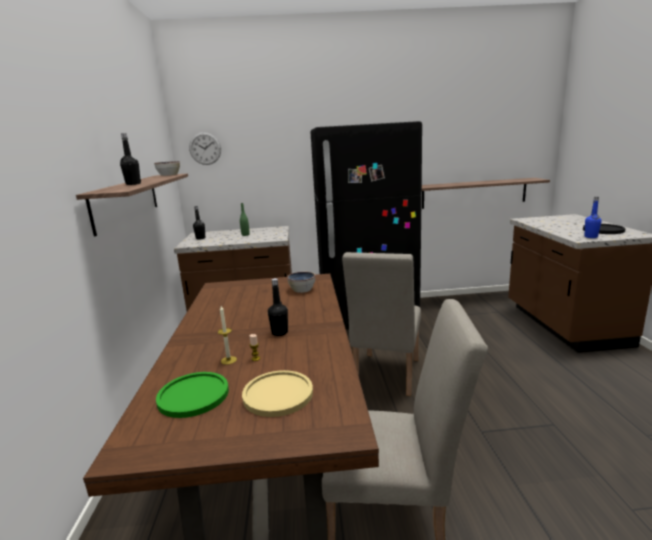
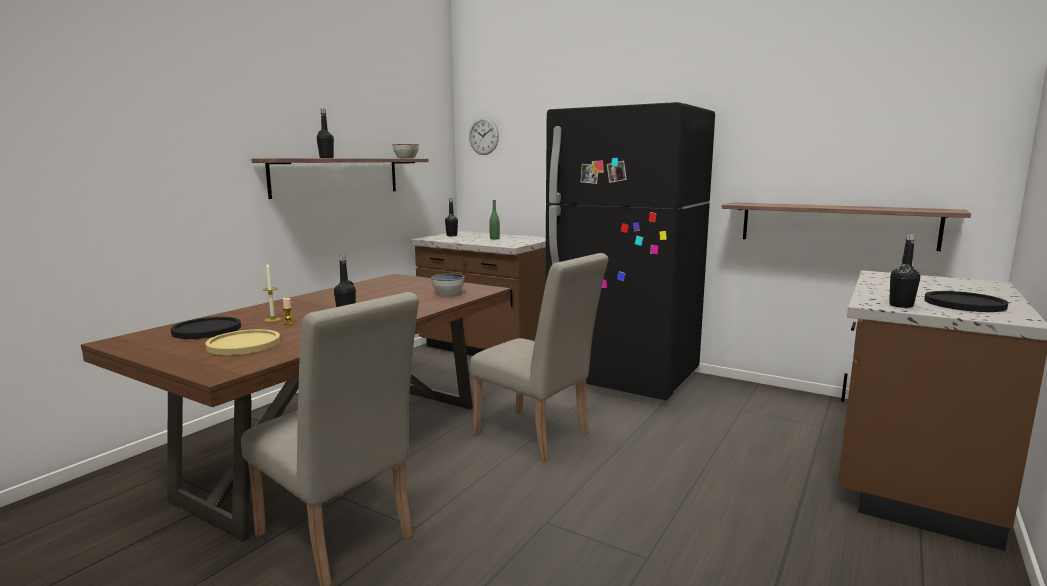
camera: 35 degrees right, 5 degrees down
green plate [156,372,229,418] -> black plate [171,317,241,339]
beige chair [342,252,421,396] -> beige chair turned 105 degrees counterclockwise [470,253,609,461]
blue bottle [584,197,602,238] -> black bottle [889,233,920,308]

